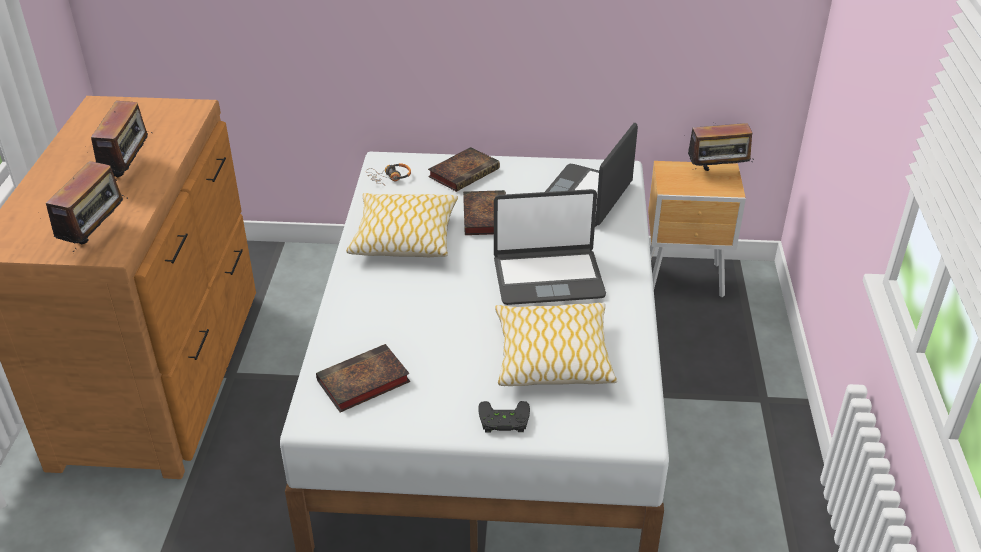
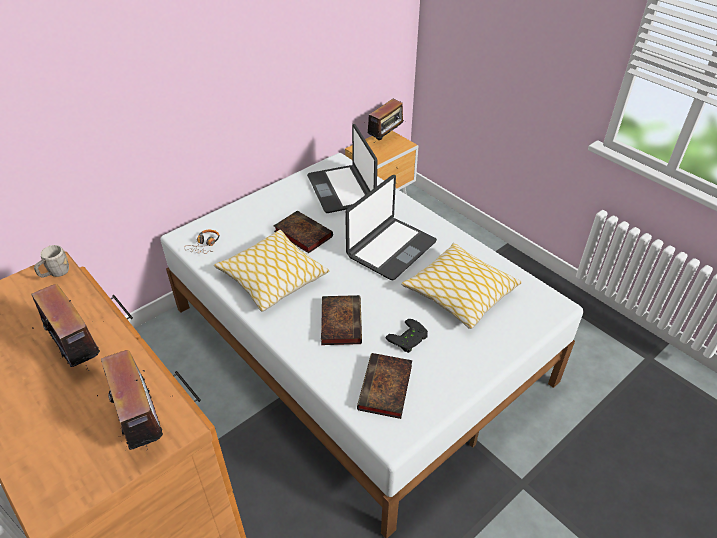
camera: 45 degrees left, 5 degrees up
book [428,147,500,192] -> book moved to [321,295,362,345]
black game controller [478,401,530,432] -> black game controller moved to [386,319,428,353]
none -> grey mug [34,245,69,277]

